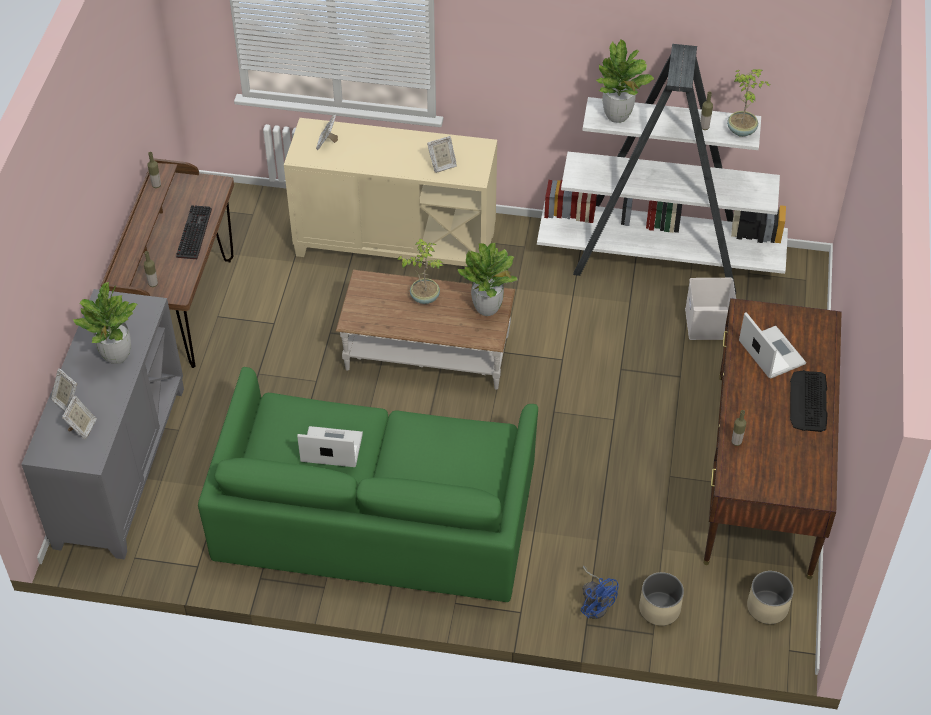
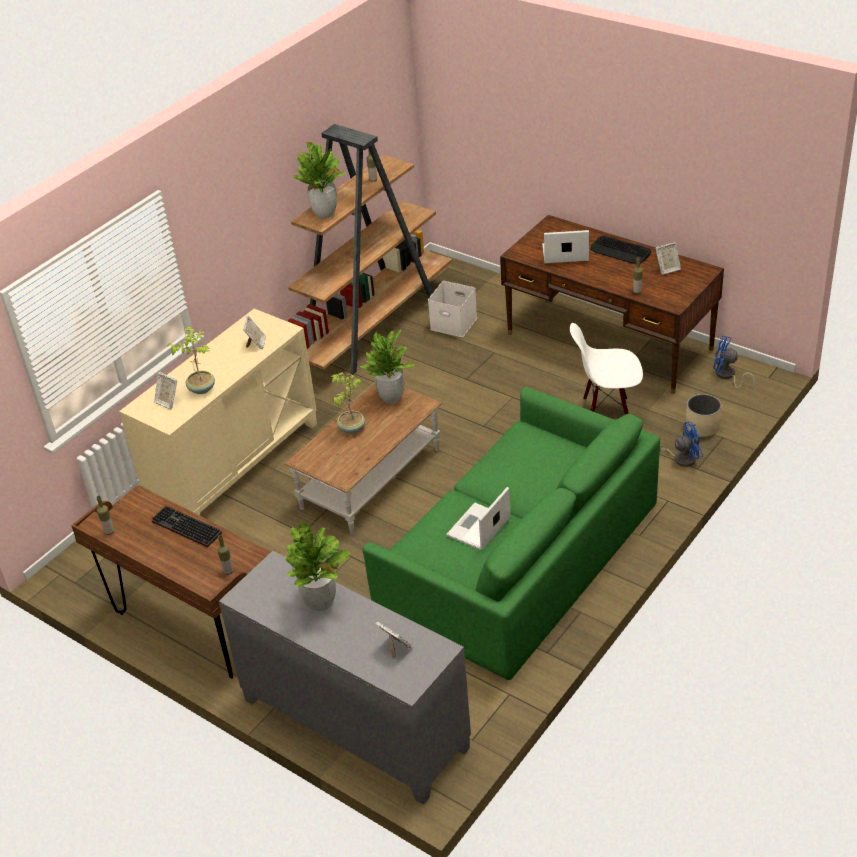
camera: 60 degrees left, 10 degrees down
picture frame [51,368,77,411] -> picture frame moved to [655,242,681,275]
white bookcase [537,44,788,294] -> brown bookcase [288,124,452,375]
potted plant [727,69,770,137] -> potted plant moved to [167,326,215,394]
beige planter [747,571,793,624] -> blue fan [713,336,755,389]
none -> white chair [570,323,643,415]

